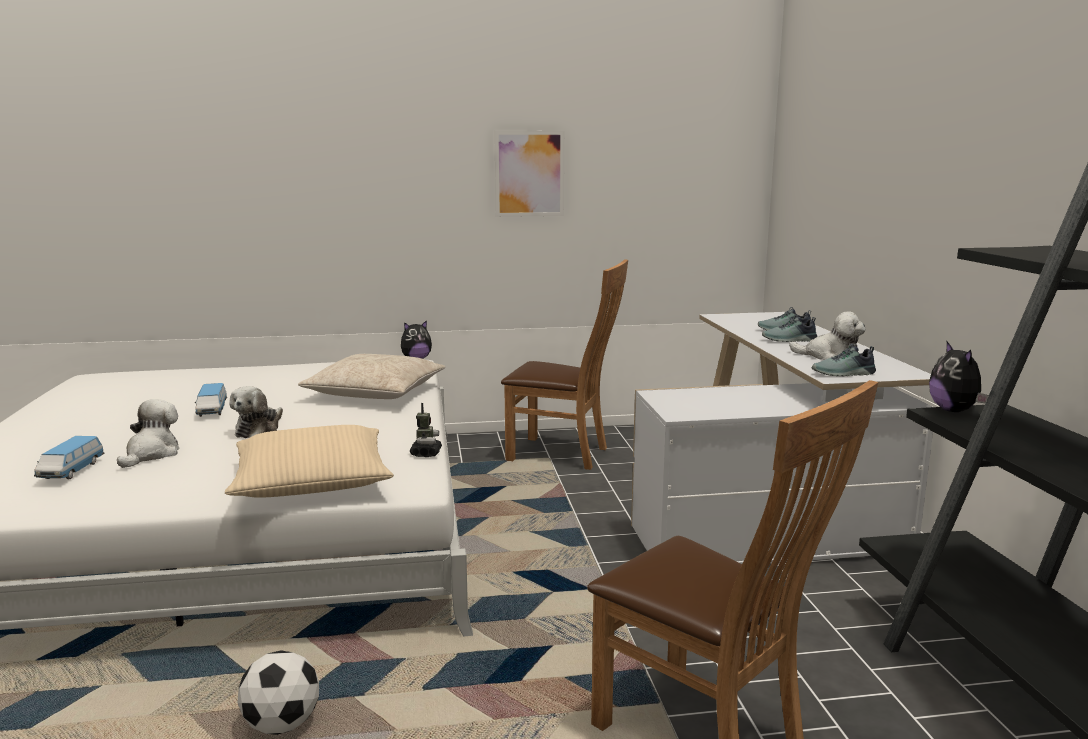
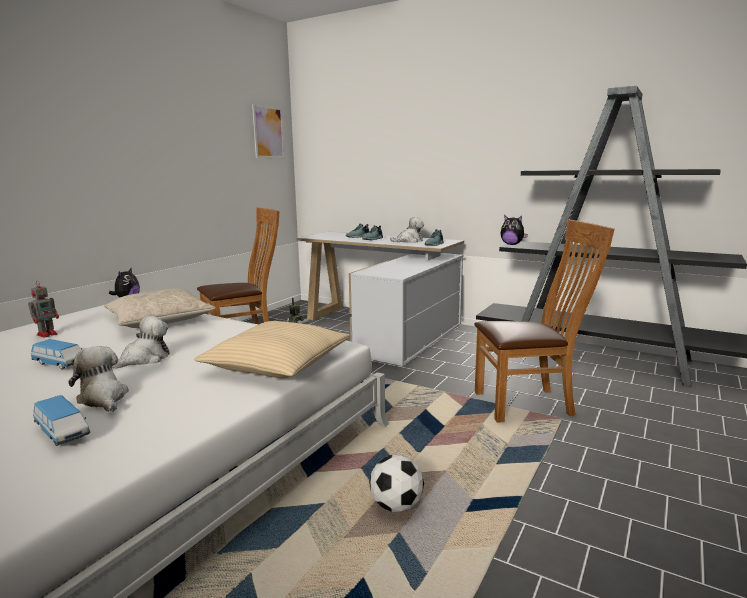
camera: 50 degrees left, 0 degrees up
plush toy [229,386,283,438] -> plush toy turned 105 degrees counterclockwise [112,316,170,368]
picture [494,131,564,217] -> picture moved to [252,104,285,158]
none -> toy robot [28,281,59,338]

